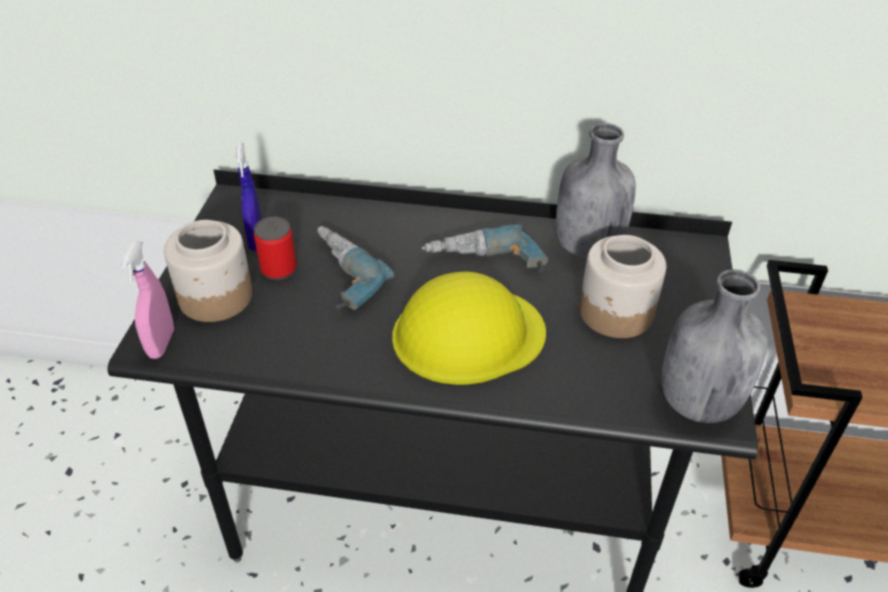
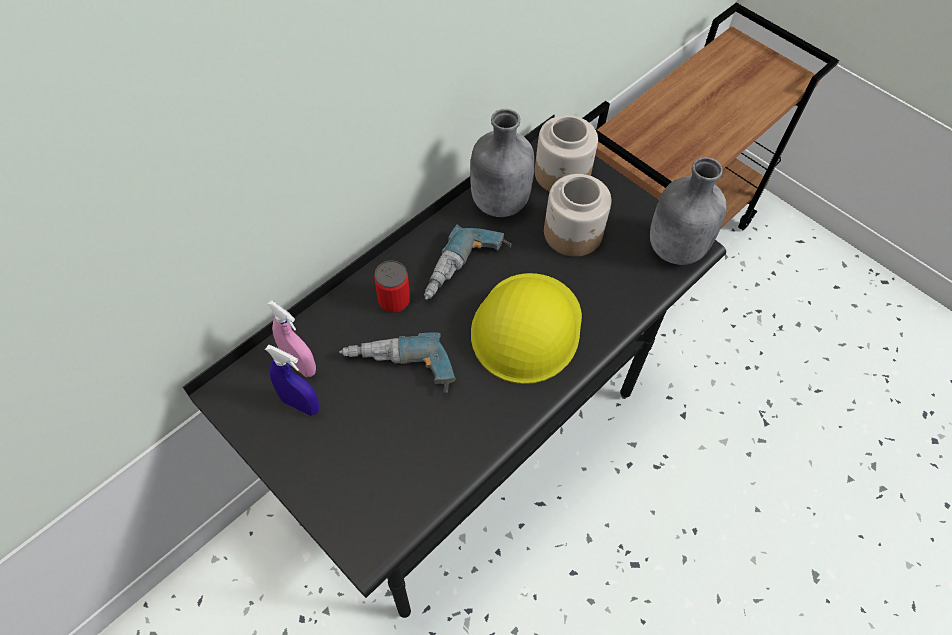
camera: 55 degrees left, 15 degrees up
pink spray bottle [121,242,174,359] -> pink spray bottle moved to [268,300,316,377]
jar [164,220,253,322] -> jar moved to [535,115,598,192]
can [254,217,297,280] -> can moved to [374,261,410,313]

